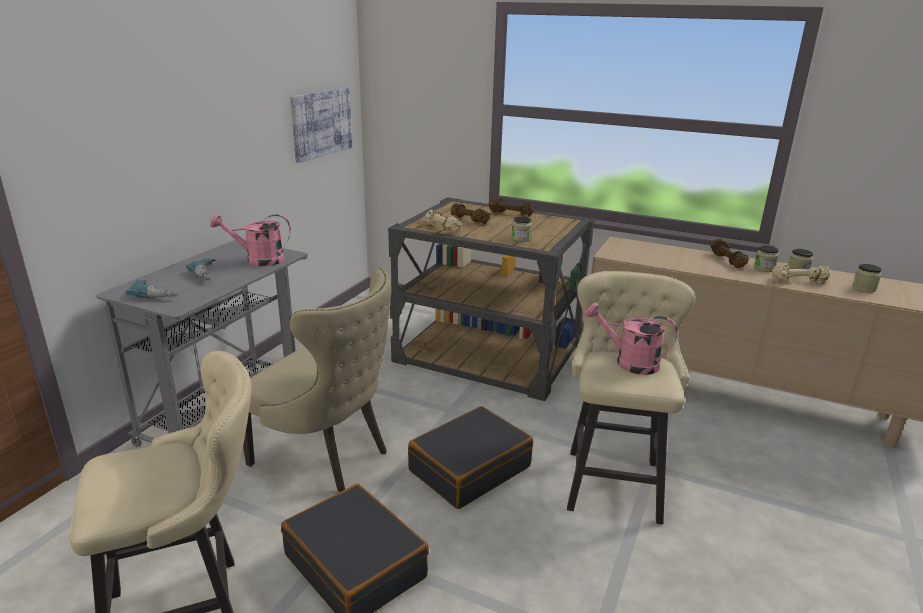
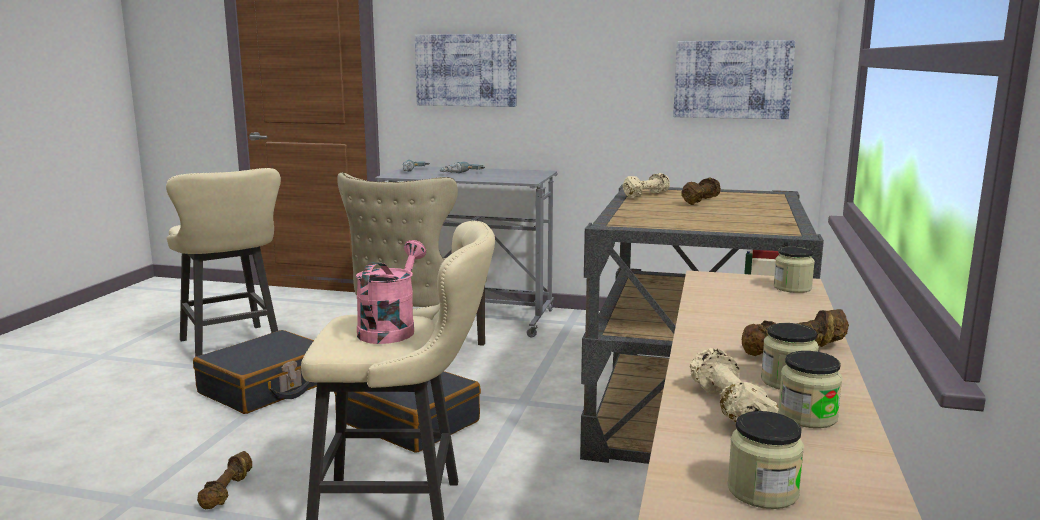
camera: 80 degrees right, 10 degrees down
pink watering can [210,214,291,266] -> none
brown dumbbell [489,197,534,216] -> brown dumbbell moved to [197,451,252,509]
jar [512,216,532,242] -> jar moved to [773,246,815,293]
none -> picture [415,34,516,107]

